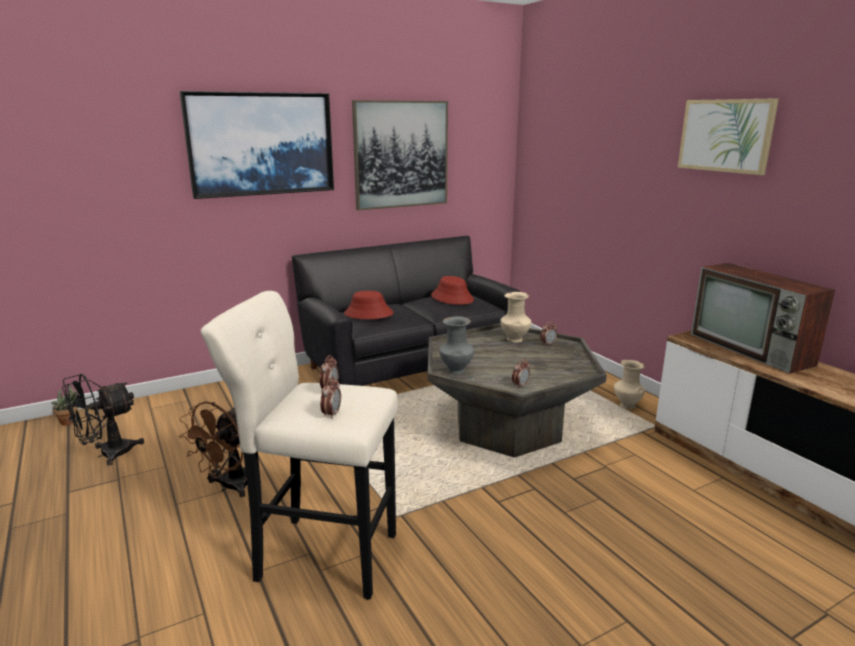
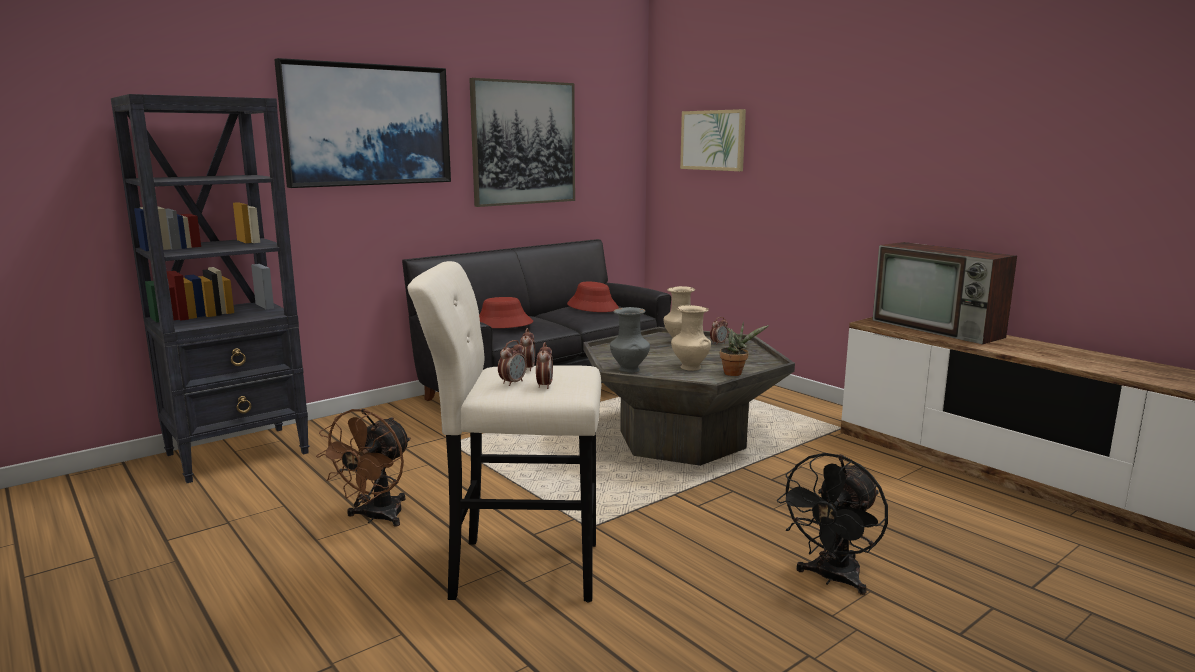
camera: 10 degrees left, 5 degrees down
potted plant [51,385,78,425] -> potted plant moved to [720,322,769,376]
black fan [62,374,144,466] -> black fan moved to [777,453,888,595]
alarm clock [512,359,530,387] -> alarm clock moved to [498,340,527,386]
beige vase [614,360,645,409] -> beige vase moved to [671,305,711,371]
picture [678,98,779,175] -> picture moved to [680,109,746,171]
none -> black bookcase [111,94,309,483]

